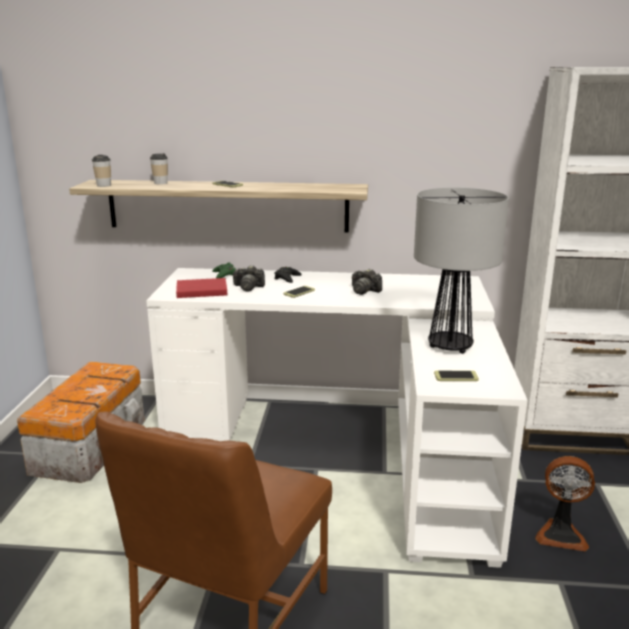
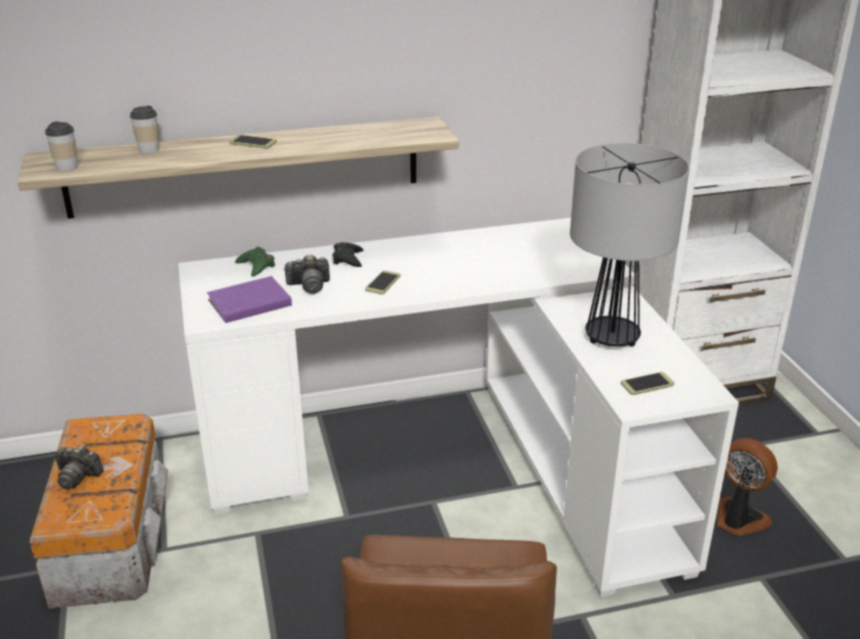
camera: 20 degrees left, 10 degrees up
red book [176,278,227,298] -> purple book [207,276,292,323]
camera [352,269,382,295] -> camera moved to [55,445,104,490]
fan [535,456,595,551] -> fan turned 135 degrees counterclockwise [717,438,778,536]

